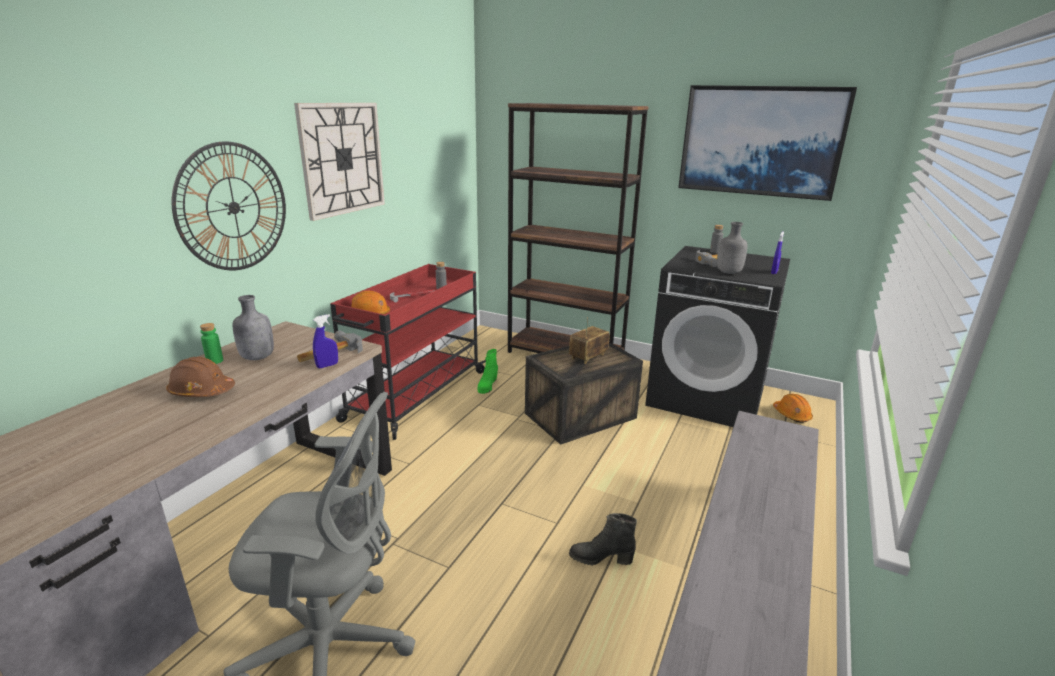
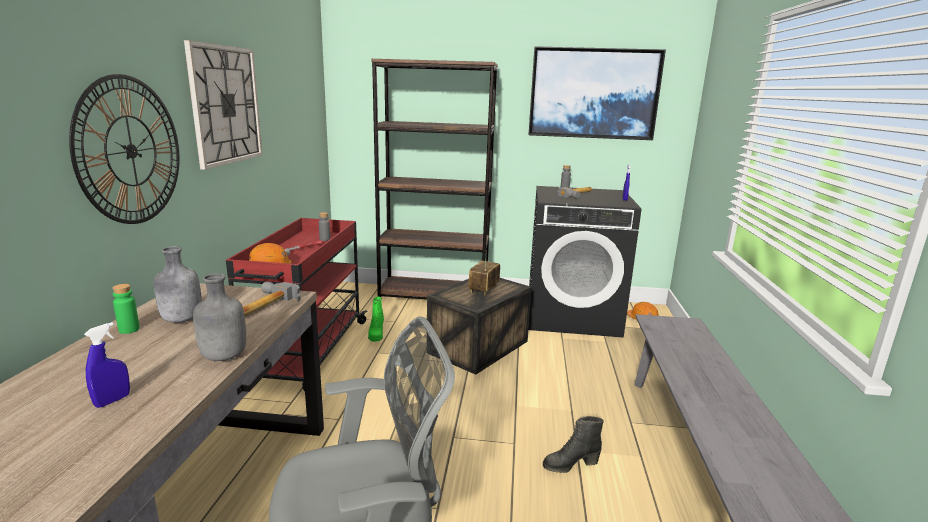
camera: 20 degrees left, 5 degrees down
brown hard hat [166,357,235,397] -> none
blue spray bottle [313,314,338,368] -> blue spray bottle moved to [84,322,130,408]
grey bottle [717,222,748,274] -> grey bottle moved to [193,273,246,361]

